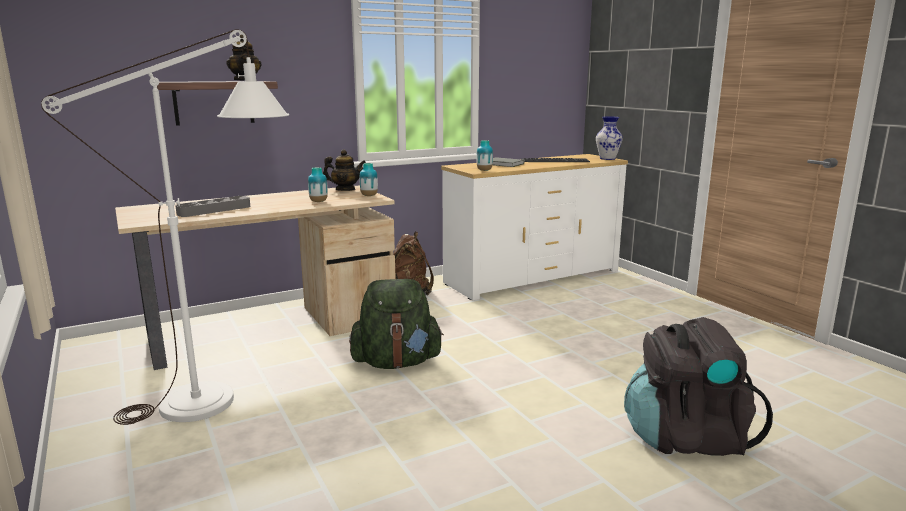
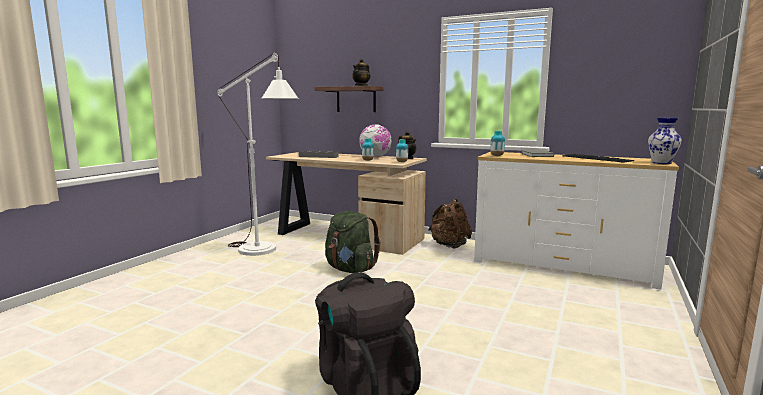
camera: 55 degrees right, 5 degrees down
none -> globe [359,124,392,157]

